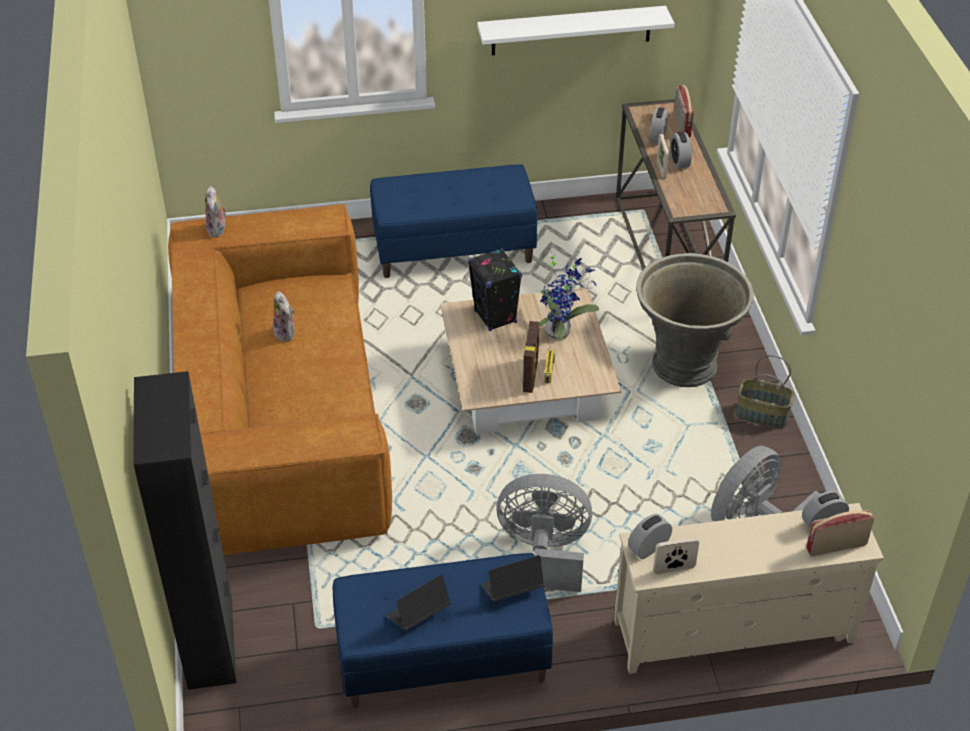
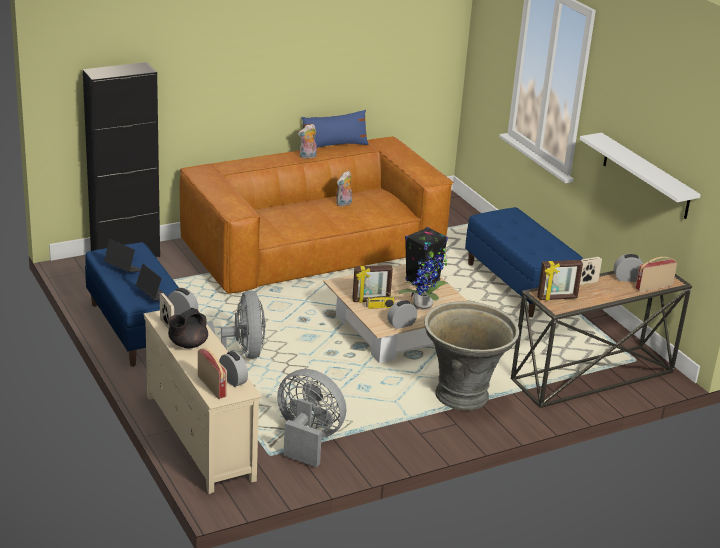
camera: 70 degrees right, 15 degrees down
plush toy [205,186,227,237] -> plush toy moved to [298,124,317,159]
alarm clock [670,132,692,169] -> alarm clock moved to [387,300,417,329]
basket [736,355,795,428] -> none
none -> black teapot [168,308,208,348]
none -> blue pillow [301,110,369,148]
none -> picture frame [537,260,583,301]

